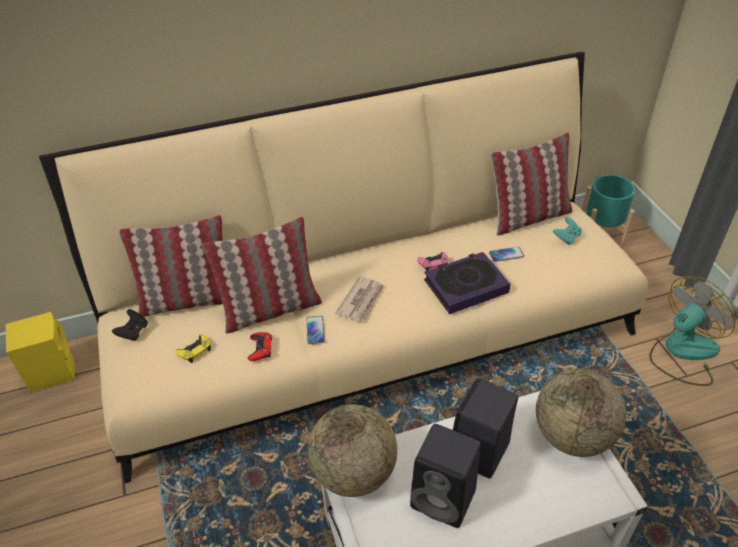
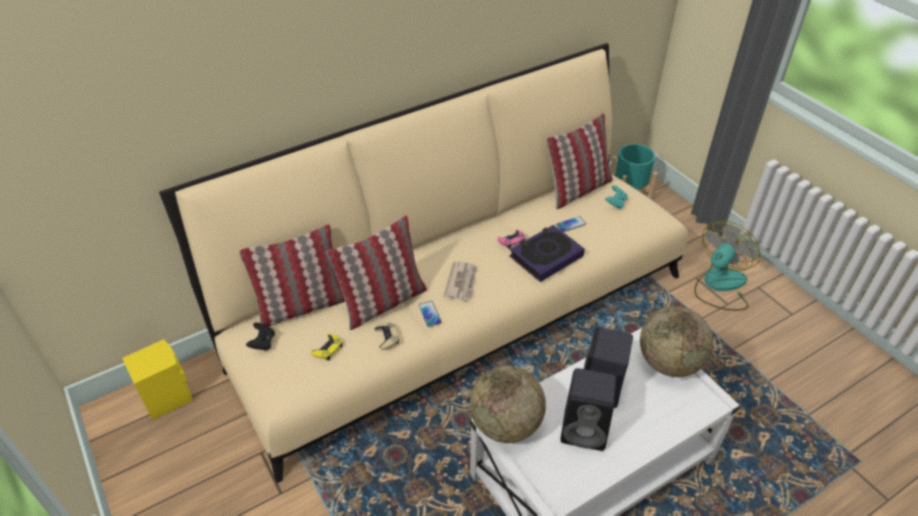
camera: 15 degrees left, 0 degrees up
red game controller [248,332,272,361] -> beige game controller [375,323,399,350]

